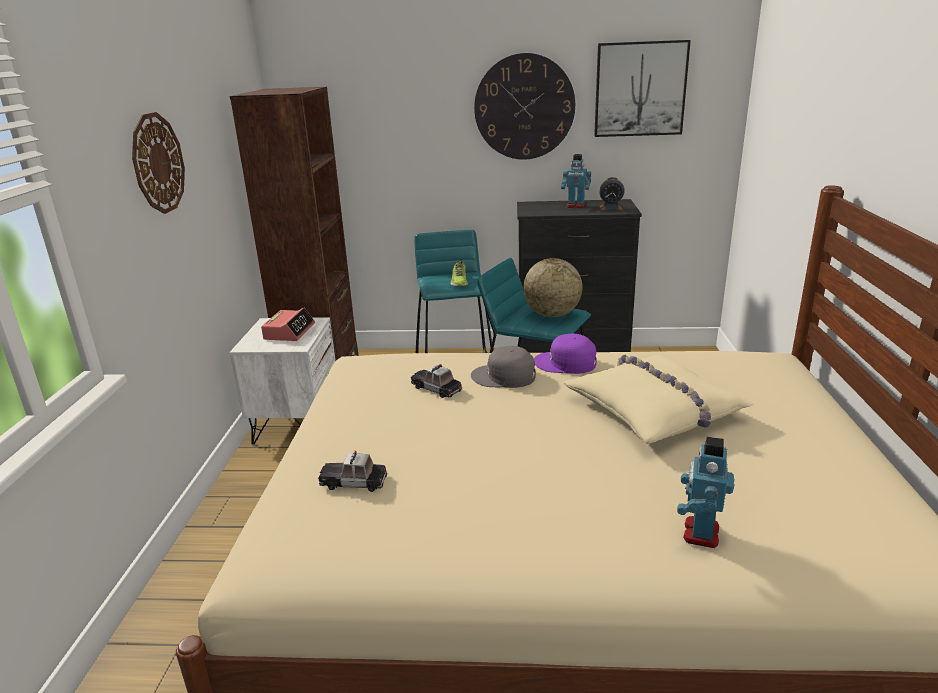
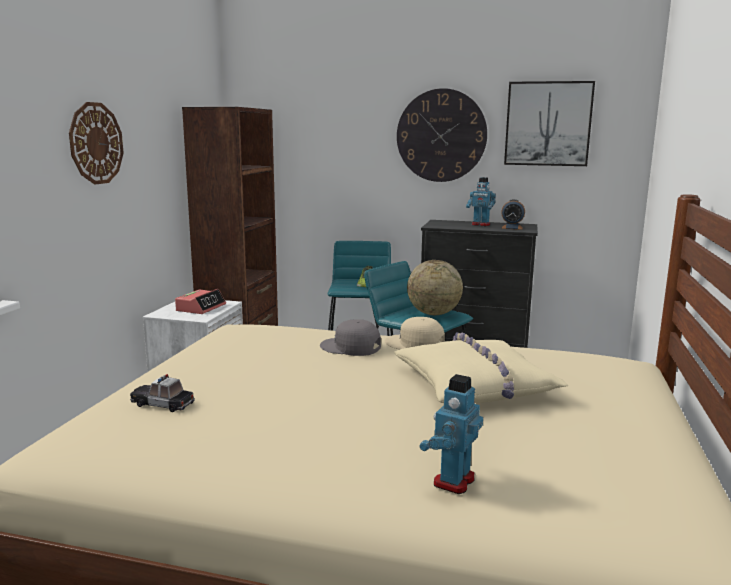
camera: 10 degrees right, 10 degrees down
toy car [411,364,463,398] -> none
purple cap [534,334,597,374] -> beige cap [385,317,445,349]

